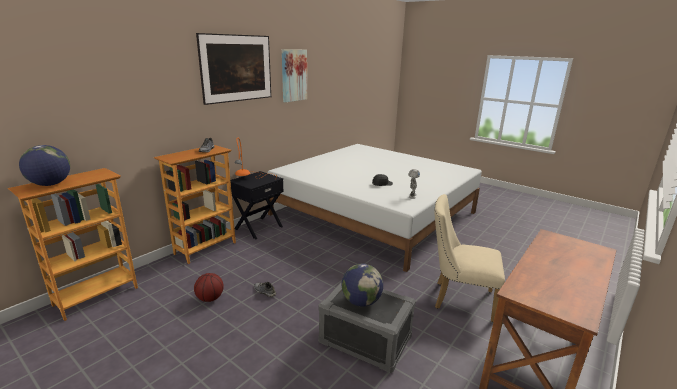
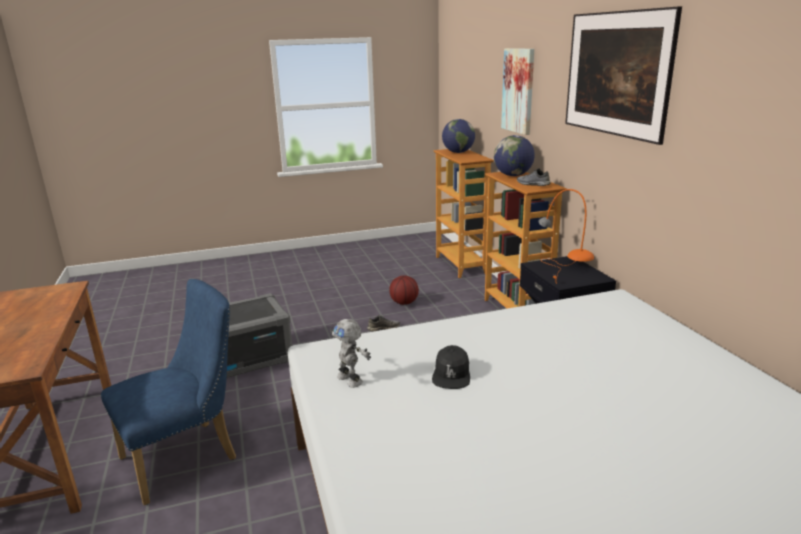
camera: 125 degrees right, 0 degrees up
picture [282,49,307,102] -> picture moved to [501,48,534,135]
globe [342,264,383,307] -> globe moved to [494,135,535,176]
beige chair [434,194,505,322] -> blue chair [101,279,236,505]

